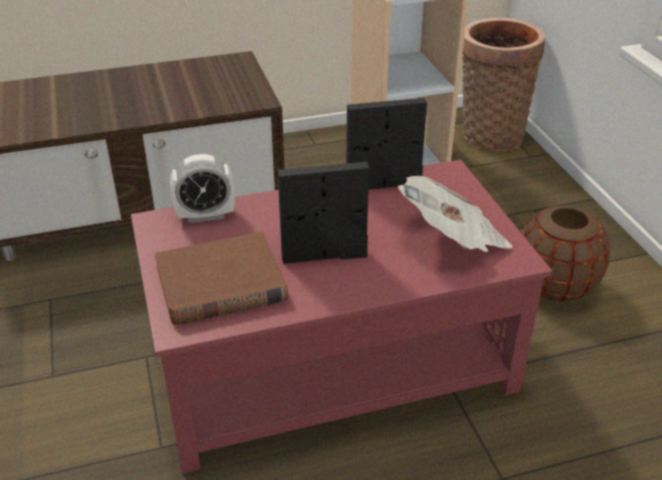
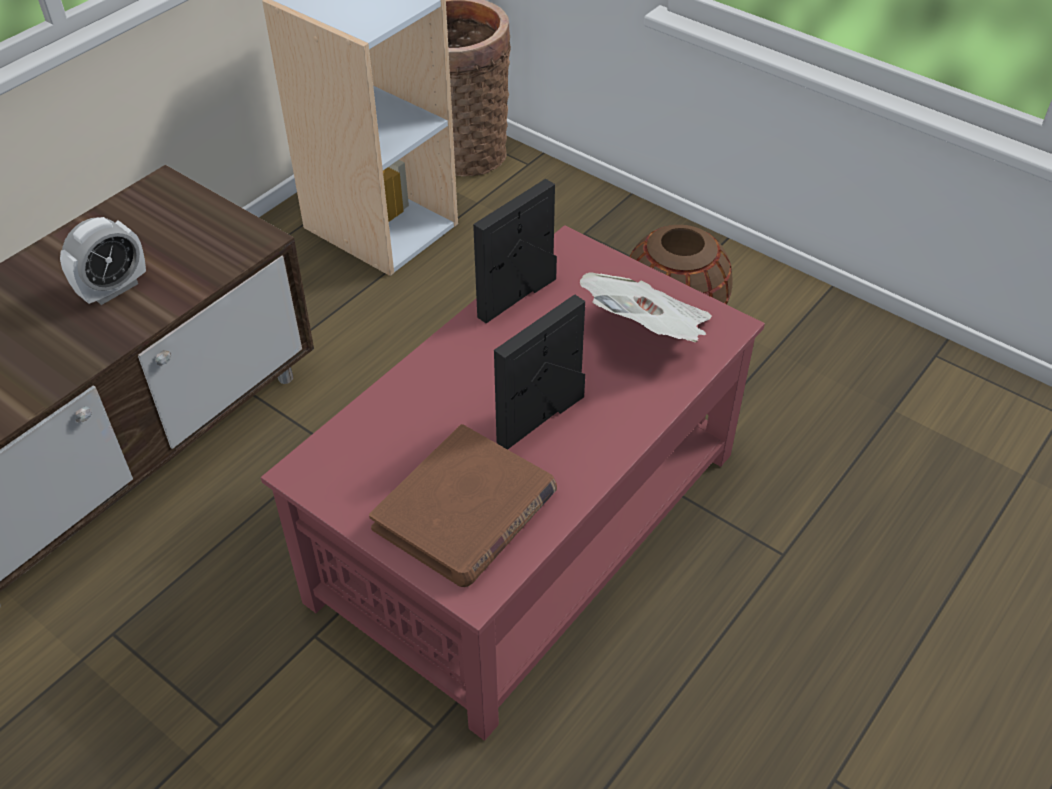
camera: 35 degrees left, 10 degrees up
alarm clock [170,154,235,223] -> alarm clock moved to [60,217,146,305]

